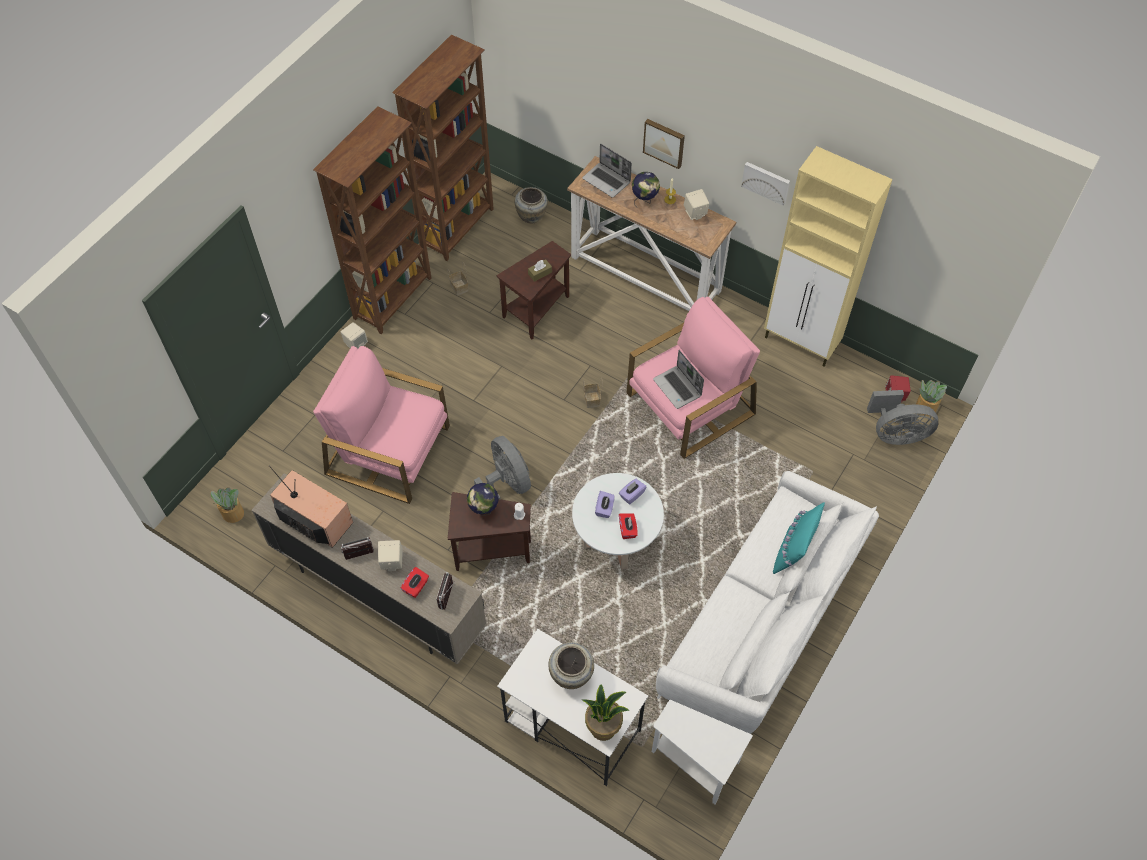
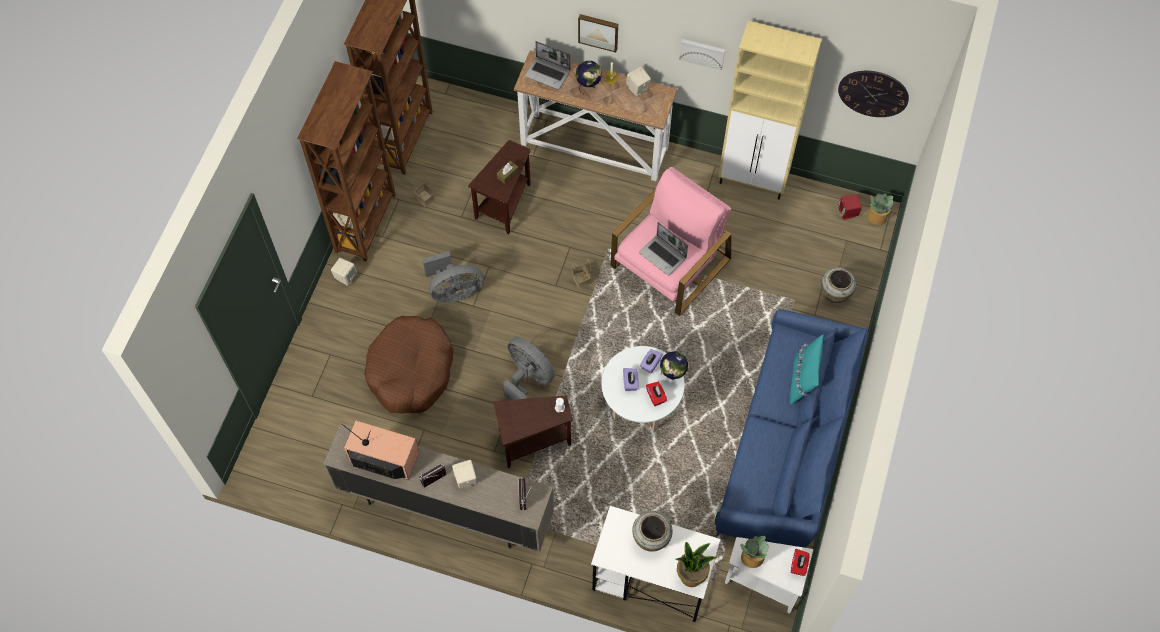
camera: 15 degrees left, 5 degrees up
potted plant [210,487,244,523] -> potted plant moved to [740,536,769,568]
pink armchair [313,346,450,504] -> brown dog bed [364,316,454,414]
red tissue box [401,567,429,598] -> red tissue box moved to [791,549,810,576]
globe [467,483,499,516] -> globe moved to [660,351,688,380]
beige vase [515,187,548,224] -> beige vase moved to [821,267,856,303]
white sofa [656,471,879,734] -> blue sofa [715,309,869,548]
grey fan [867,390,938,445] -> grey fan moved to [422,251,484,302]
none -> wall clock [838,71,909,117]

